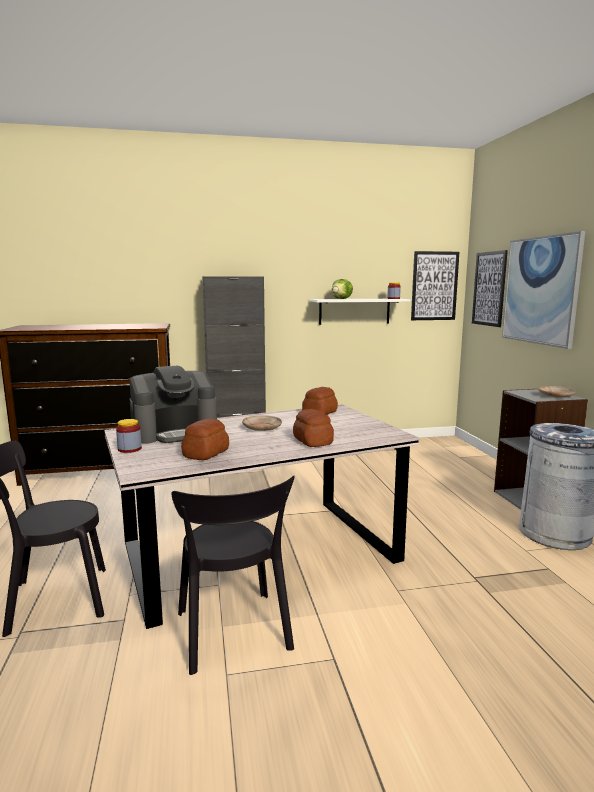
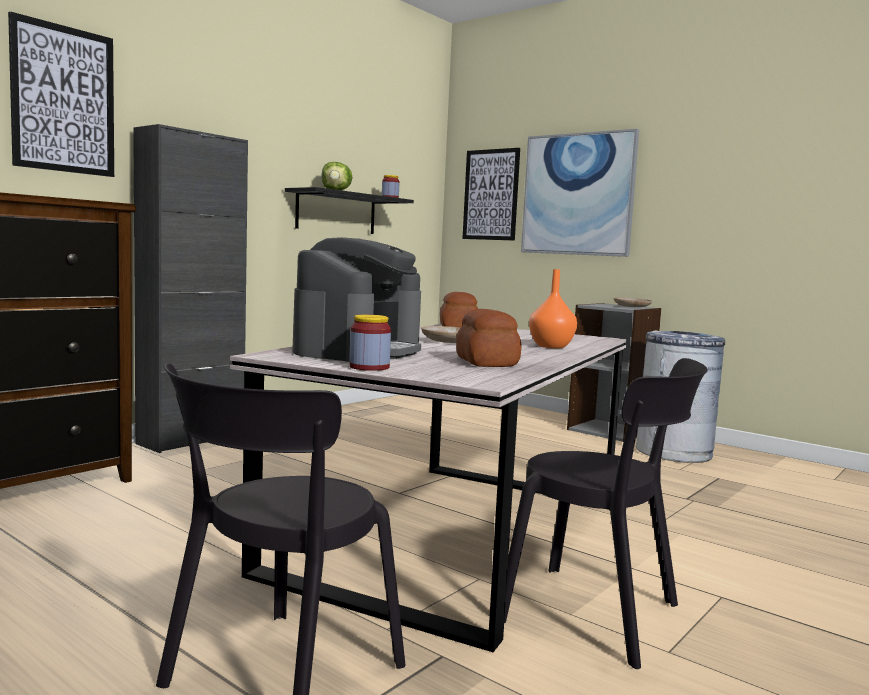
camera: 40 degrees left, 5 degrees down
bread [293,409,334,447] -> orange vase [529,269,577,348]
white shelf [310,299,410,325] -> black shelf [285,187,414,234]
picture [411,251,459,320] -> picture moved to [8,11,114,177]

